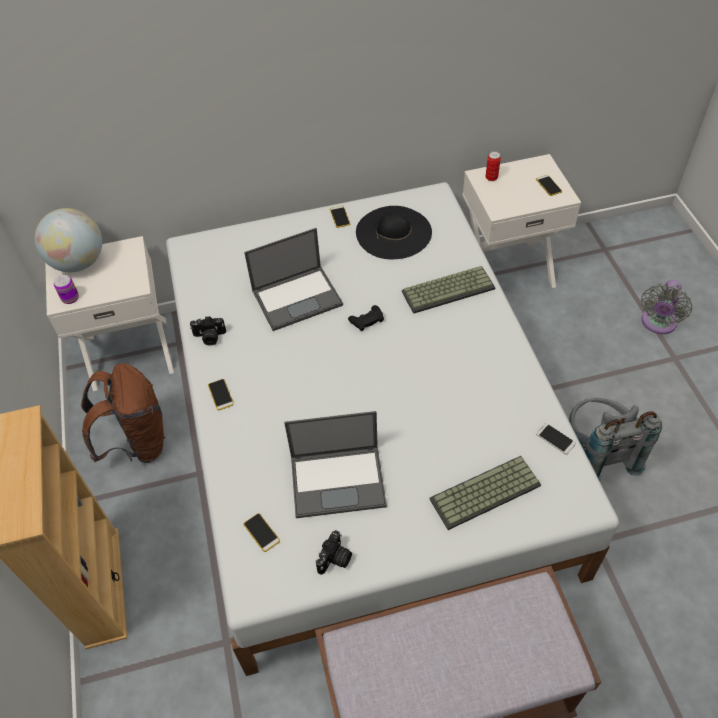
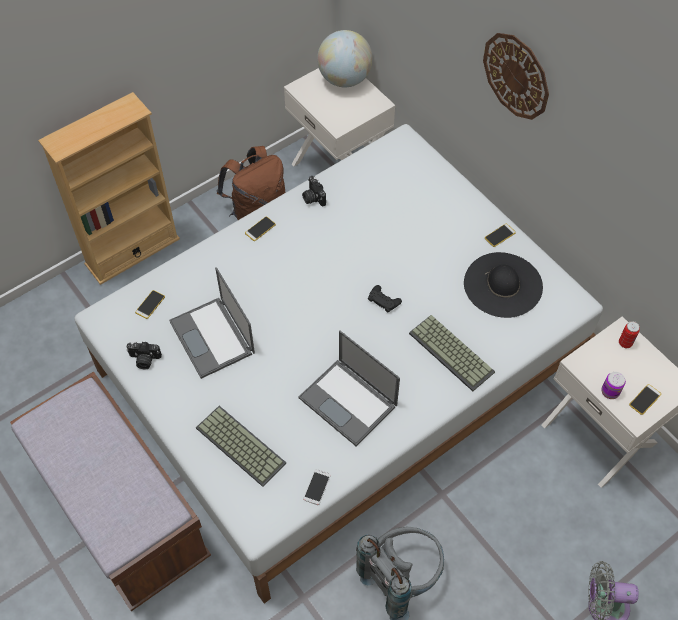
camera: 65 degrees right, 5 degrees up
can [54,275,79,304] -> can moved to [602,372,626,399]
laptop [244,228,343,331] -> laptop moved to [298,331,400,446]
none -> wall clock [483,33,549,120]

